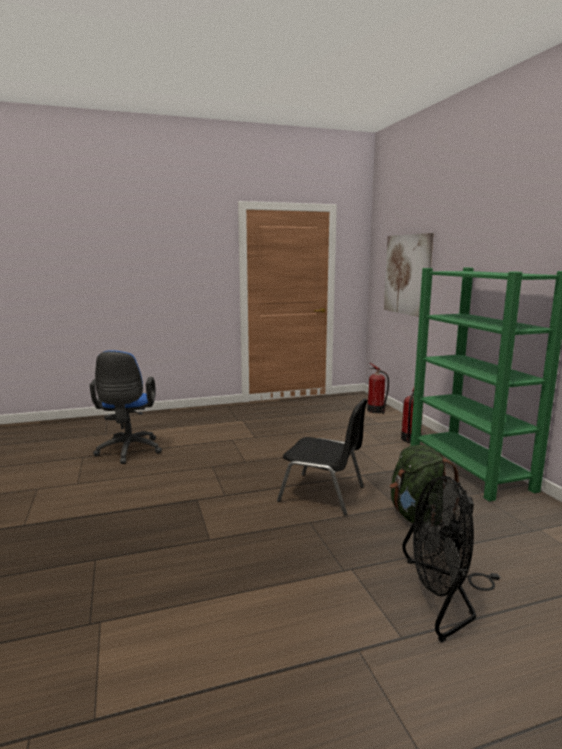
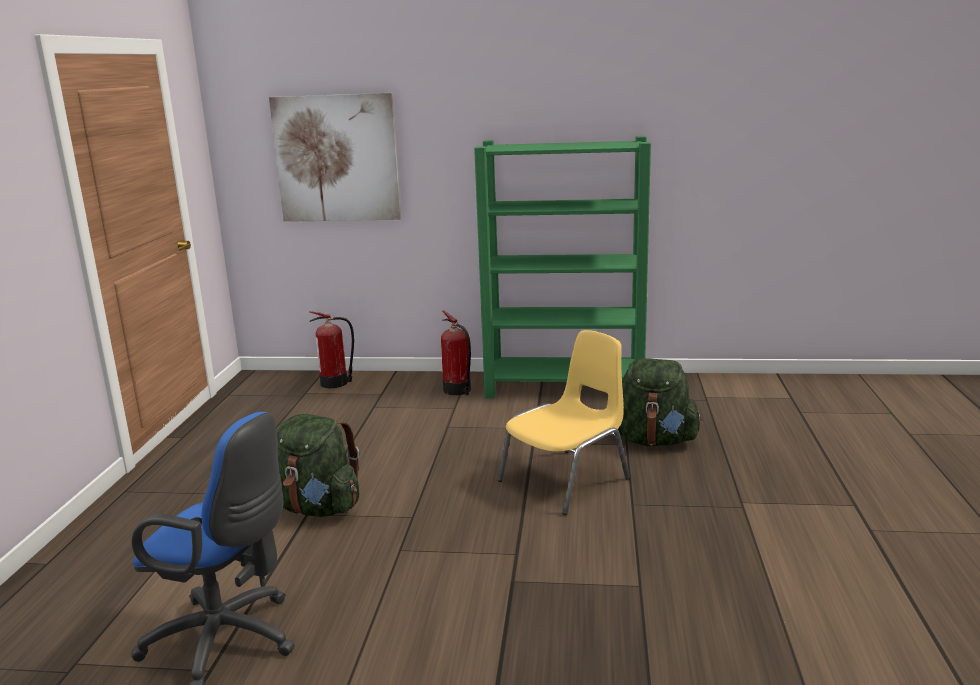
camera: 65 degrees left, 5 degrees up
black chair [277,398,368,515] -> yellow chair [498,330,630,515]
black fan [402,476,501,642] -> none
none -> green backpack [277,414,359,517]

